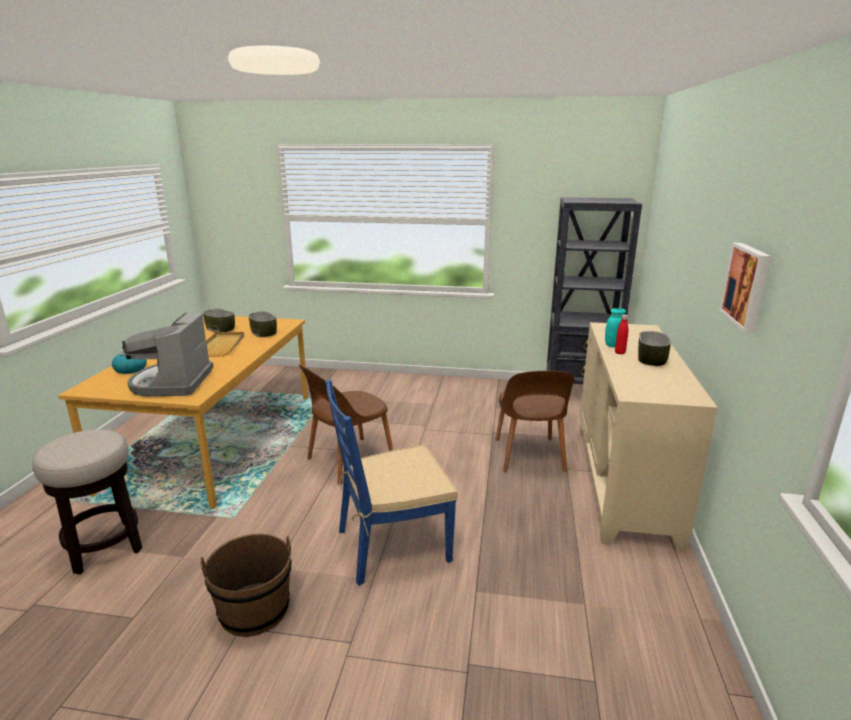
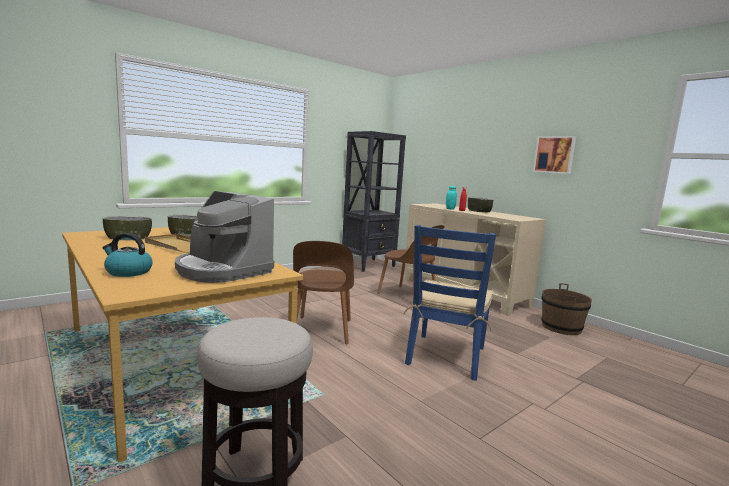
camera: 50 degrees left, 10 degrees down
brown bucket [200,534,291,637] -> brown bucket moved to [541,283,592,335]

